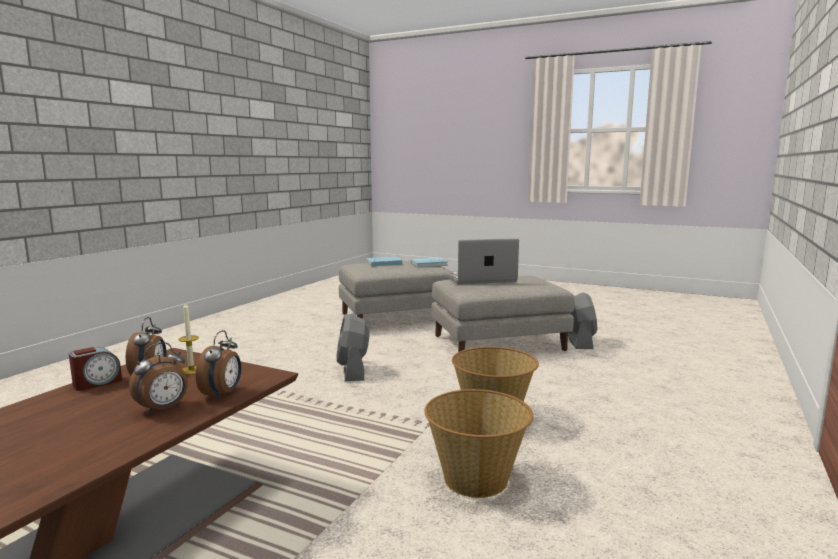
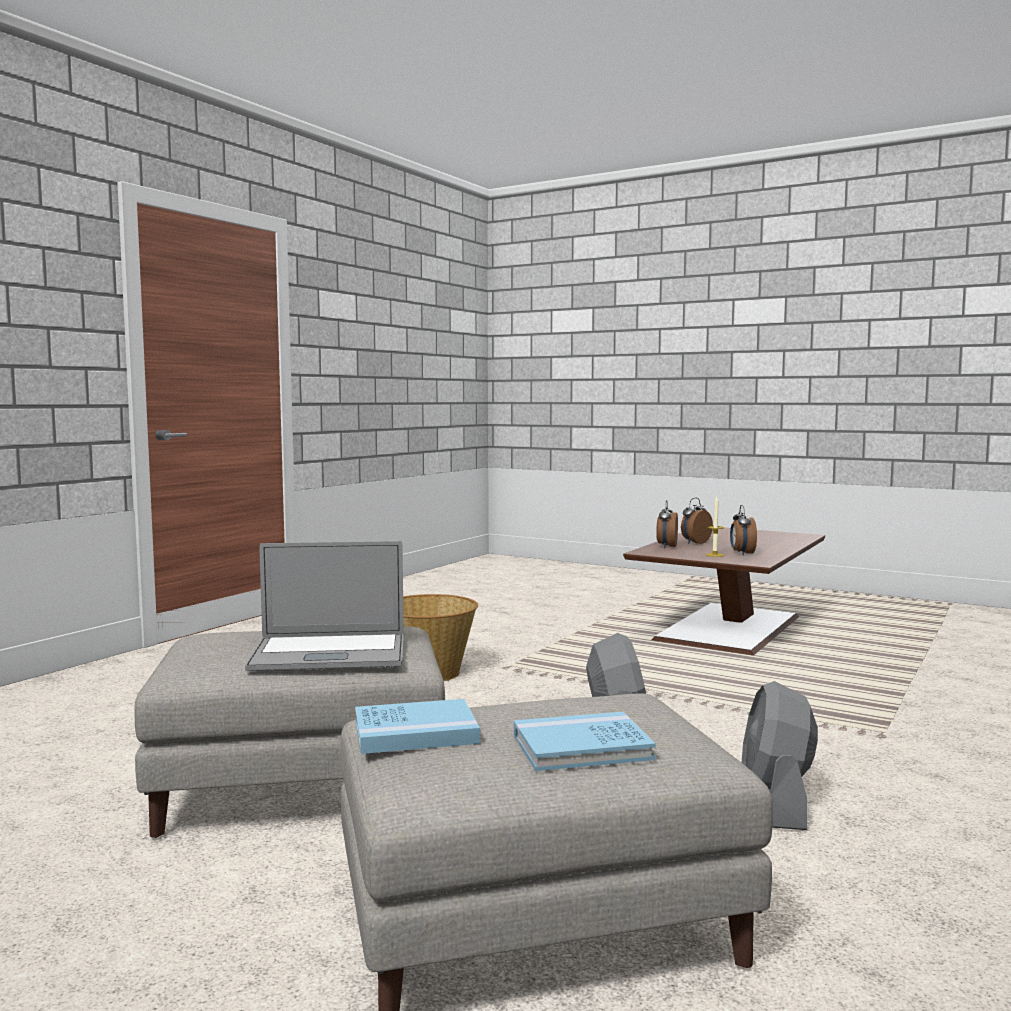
camera: 175 degrees left, 5 degrees down
alarm clock [69,347,122,391] -> none
basket [424,389,533,498] -> none
grey fan [568,292,598,349] -> grey fan moved to [742,681,818,830]

